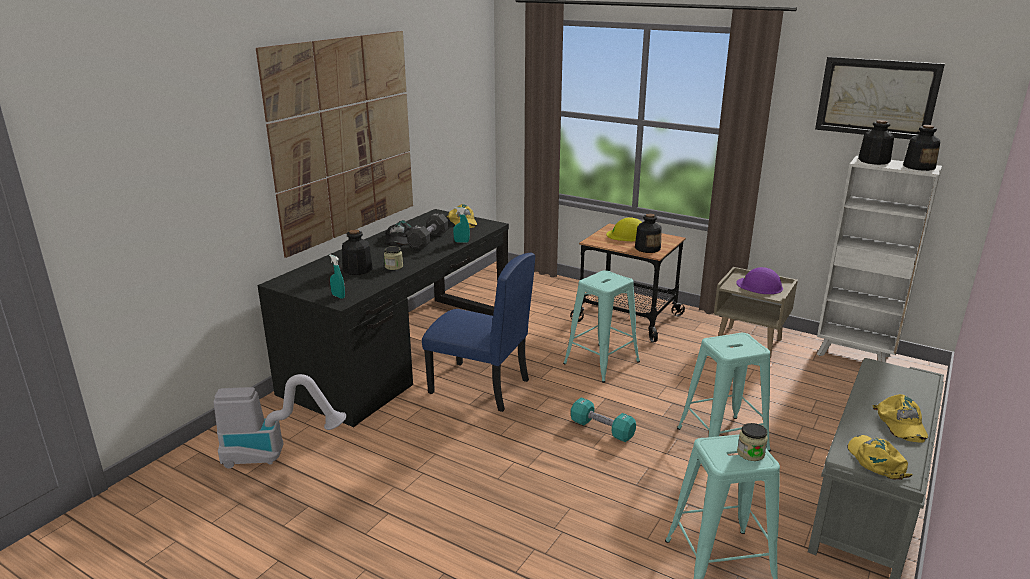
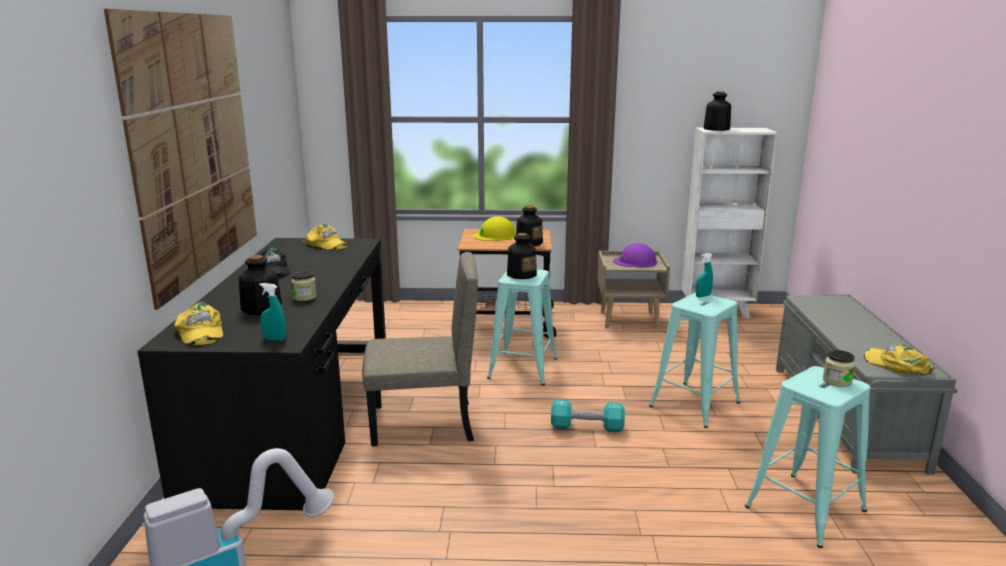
camera: 30 degrees left, 5 degrees down
black dumbbell [407,213,449,249] -> none
blue chair [422,253,535,412] -> beige chair [362,252,478,446]
turquoise spray bottle [453,207,470,243] -> turquoise spray bottle moved to [696,253,713,297]
picture [815,57,945,139] -> none
yellow cap [873,394,928,443] -> yellow cap moved to [175,302,223,345]
bottle [903,125,940,171] -> bottle moved to [507,233,537,279]

